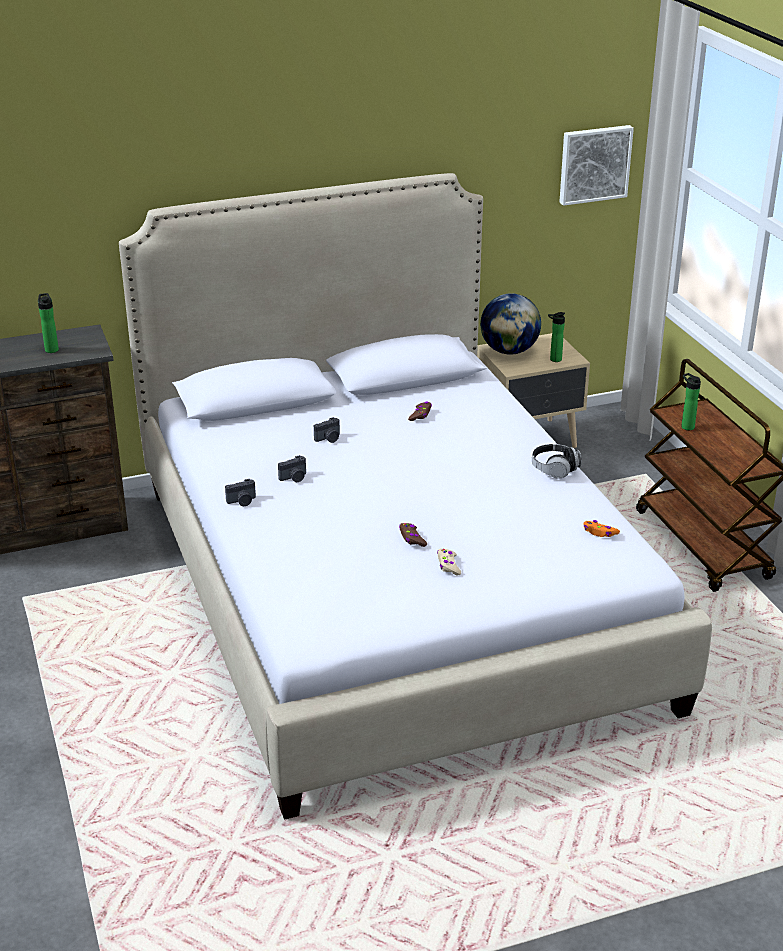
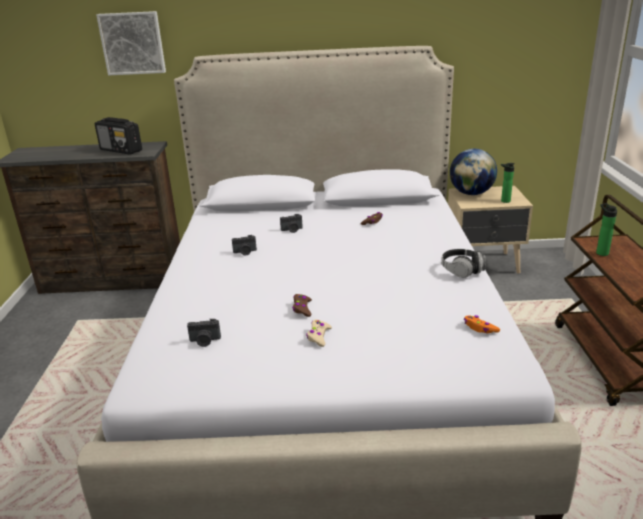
camera: 20 degrees right, 5 degrees down
bottle [38,293,59,353] -> radio [94,117,142,154]
camera [225,479,256,506] -> camera moved to [187,319,221,347]
picture [559,125,634,206] -> picture moved to [96,11,166,76]

